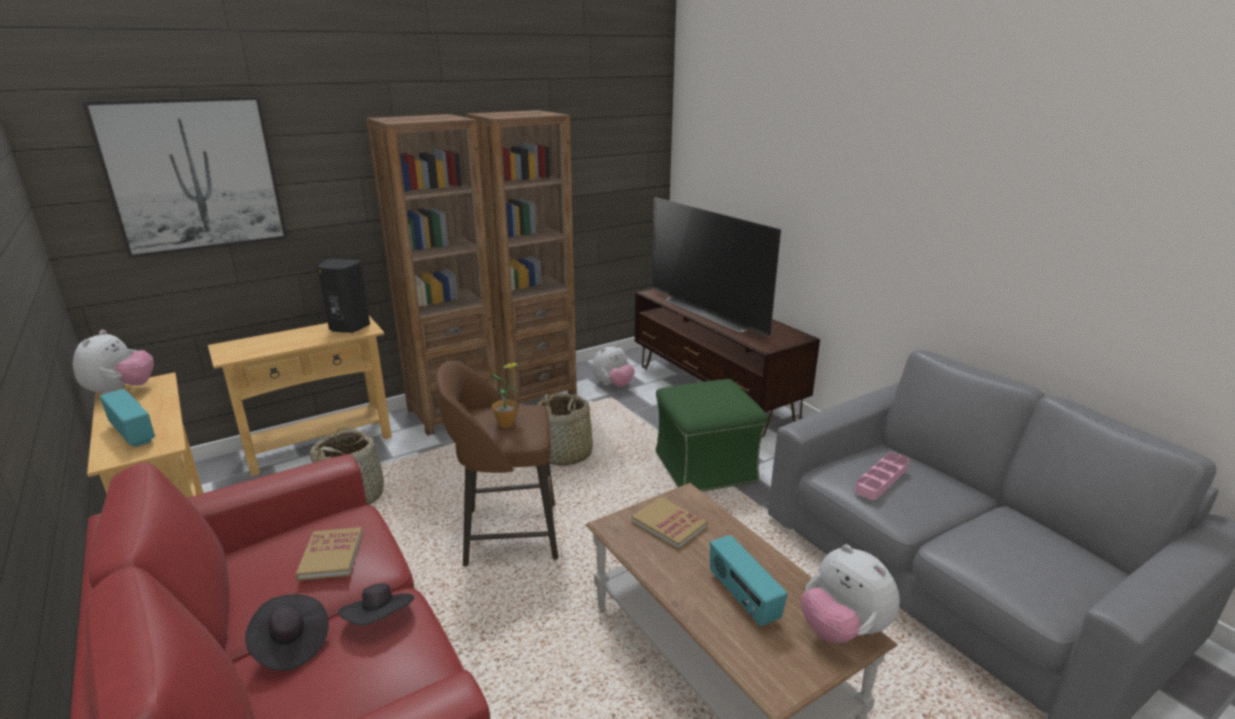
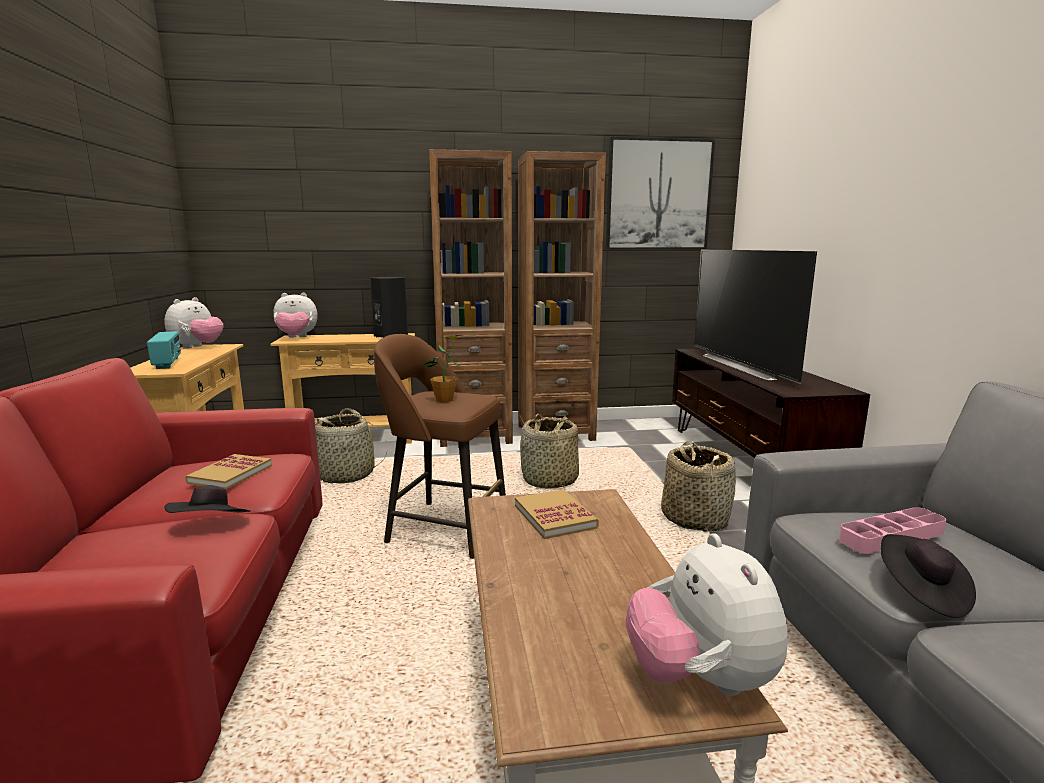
camera: 25 degrees right, 10 degrees down
picture [82,96,288,258] -> picture moved to [606,137,715,250]
black hat [245,594,329,671] -> black hat moved to [881,534,976,618]
plush toy [592,344,635,387] -> plush toy moved to [273,293,318,338]
green ottoman [656,379,768,492] -> basket [661,441,736,532]
radio [710,535,788,627] -> none

